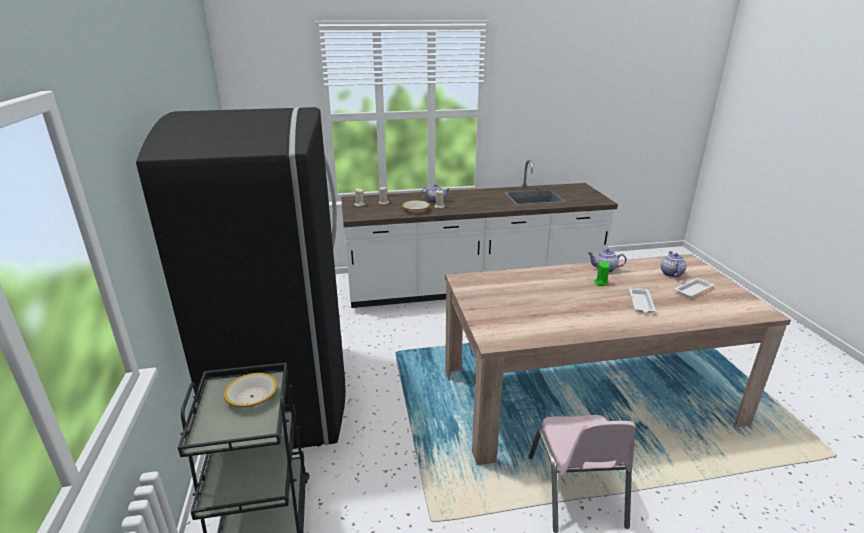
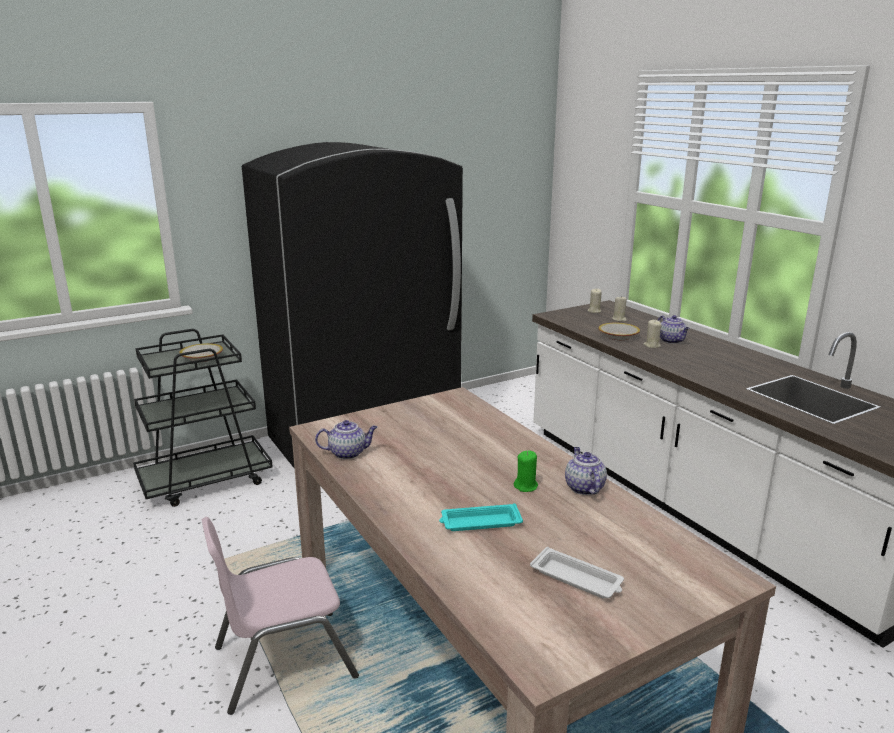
camera: 70 degrees right, 5 degrees down
white tray [629,287,656,313] -> turquoise tray [439,503,523,531]
teapot [661,251,687,277] -> teapot moved to [315,420,377,459]

